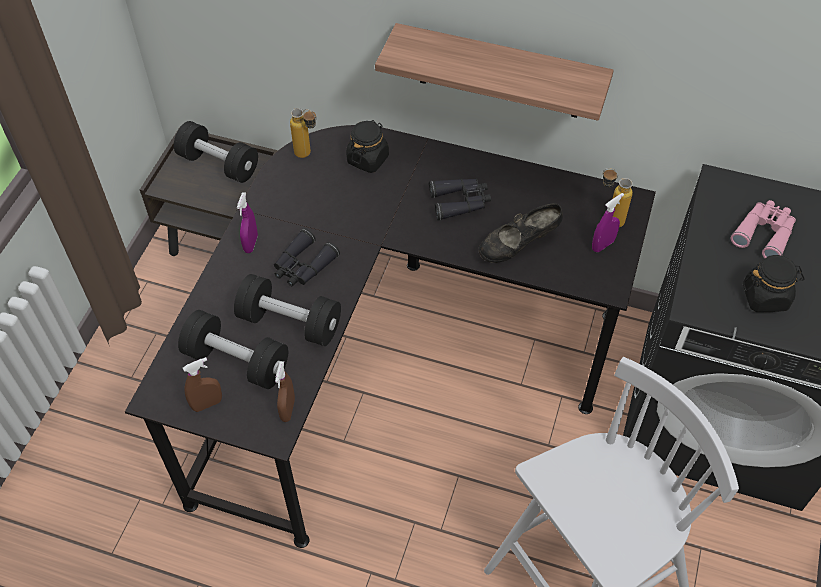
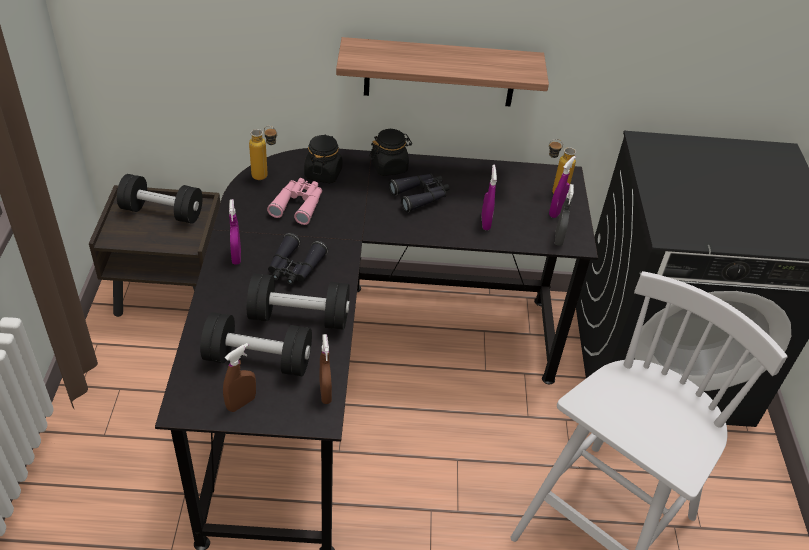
camera: 20 degrees left, 10 degrees down
black shoe [478,203,563,263] -> purple spray bottle [481,164,497,230]
pink binoculars [731,200,796,258] -> pink binoculars moved to [267,178,322,225]
black jar [743,255,804,312] -> black jar moved to [369,129,412,176]
none -> grey spray bottle [555,184,574,246]

